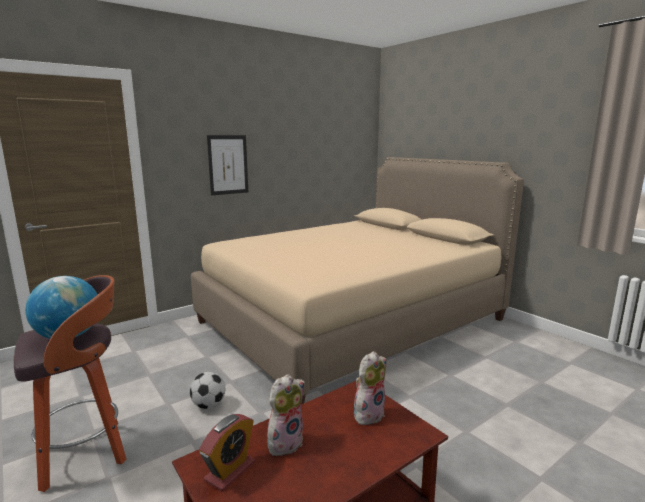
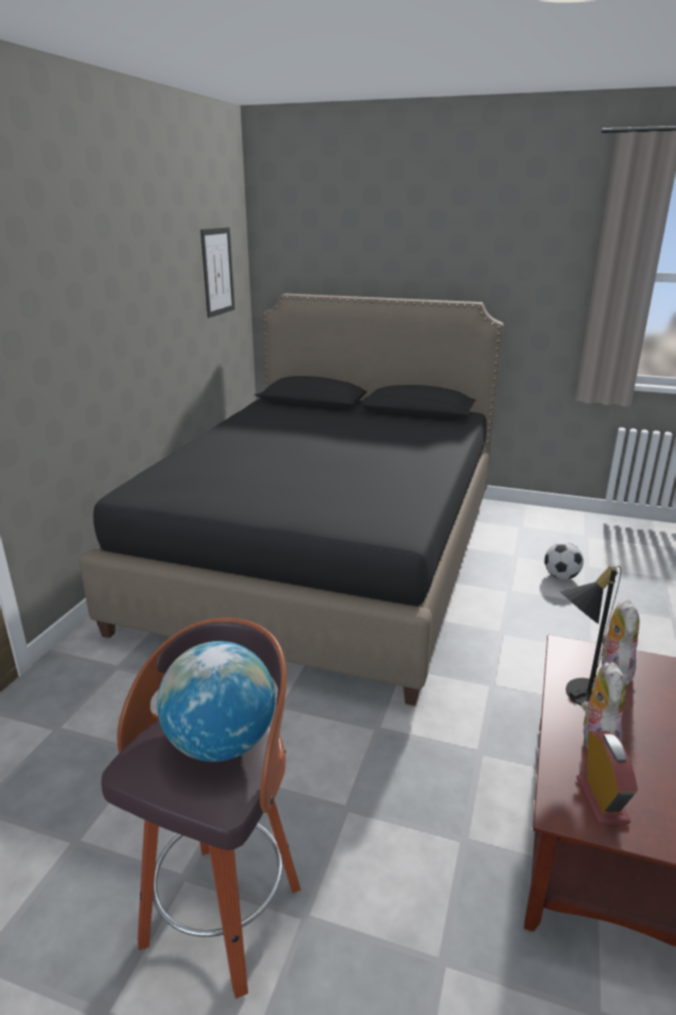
camera: 35 degrees left, 10 degrees up
football [190,372,225,409] -> football moved to [545,542,584,580]
beige bed [191,157,524,404] -> black bed [79,294,504,706]
picture [207,135,248,195] -> picture moved to [200,227,235,318]
none -> black table lamp [560,566,621,706]

